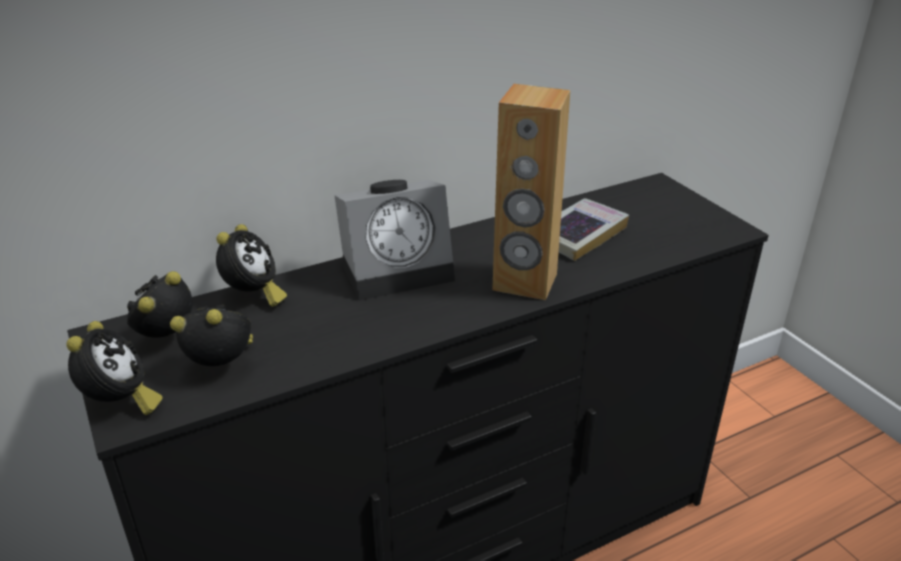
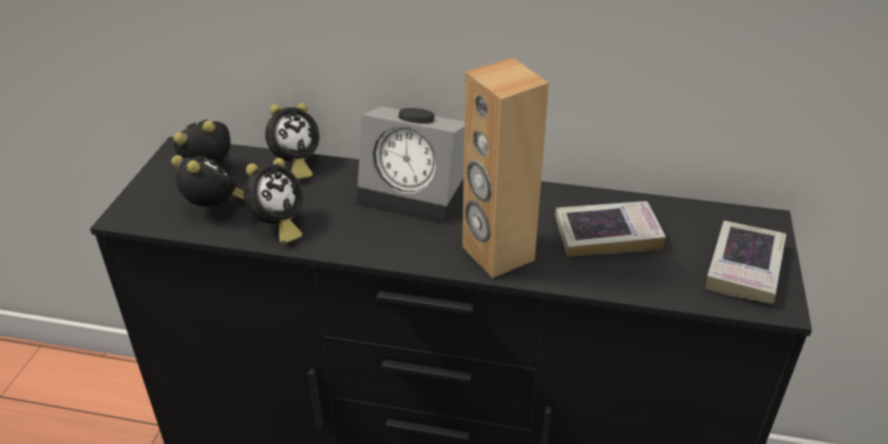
camera: 40 degrees right, 5 degrees up
alarm clock [66,321,162,415] -> alarm clock moved to [244,158,302,244]
none -> book [705,221,786,303]

